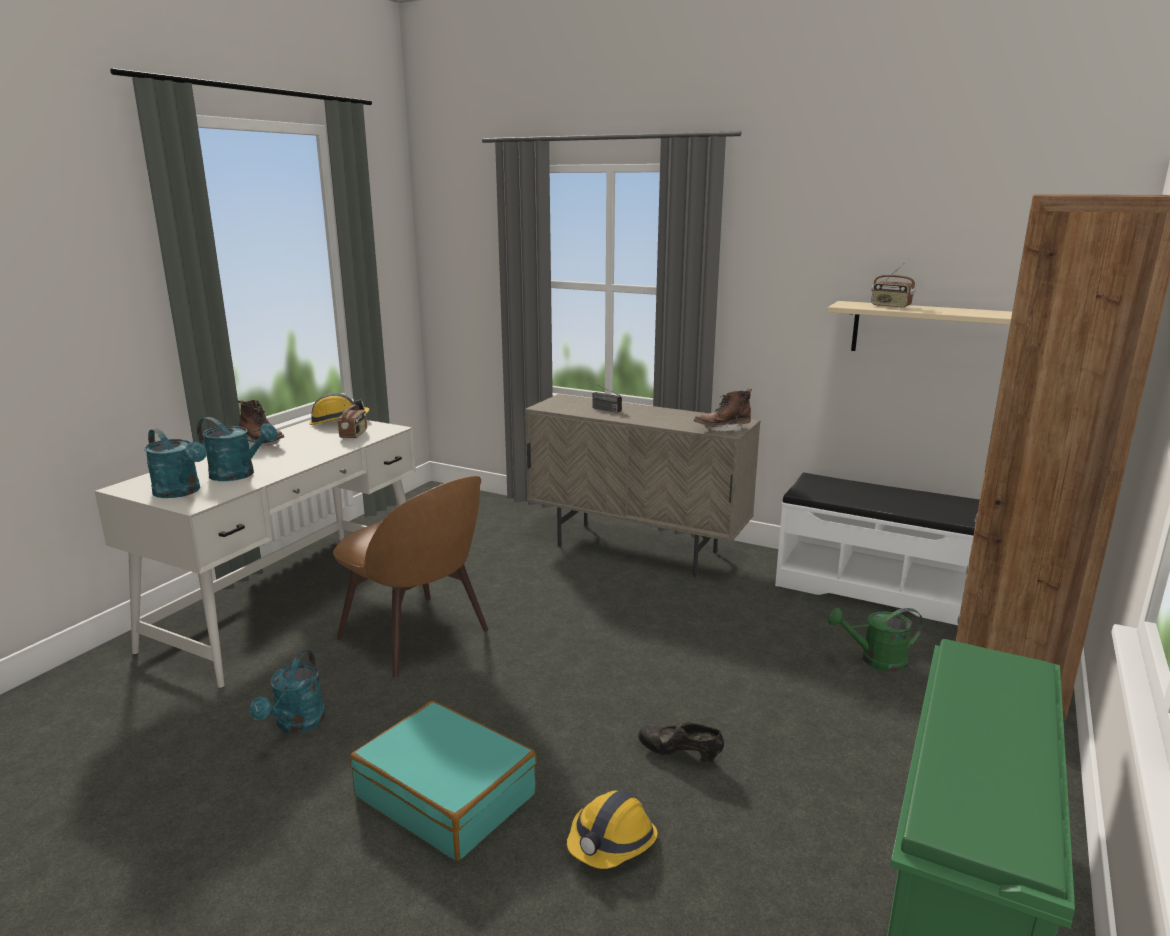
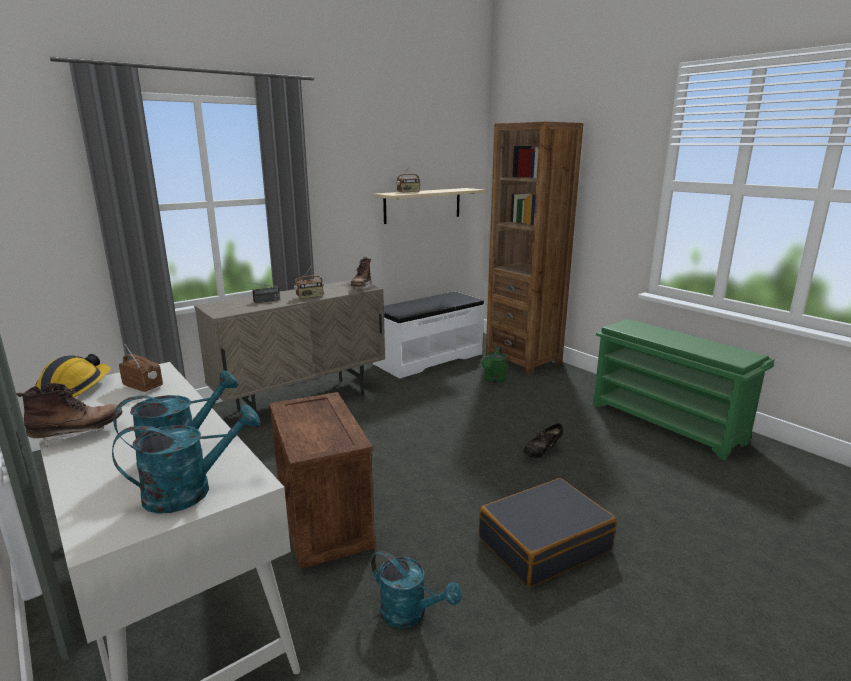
camera: 65 degrees left, 0 degrees up
brown chair [333,476,488,677] -> crate [269,392,375,569]
turquoise suitcase [350,701,537,861] -> black suitcase [479,478,617,587]
hard hat [567,791,658,869] -> none
none -> radio [294,267,324,299]

